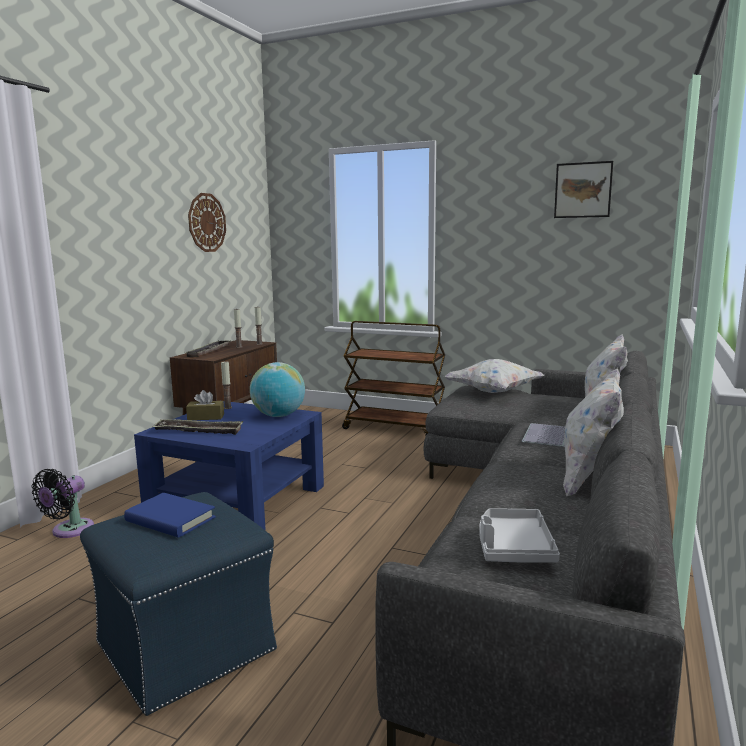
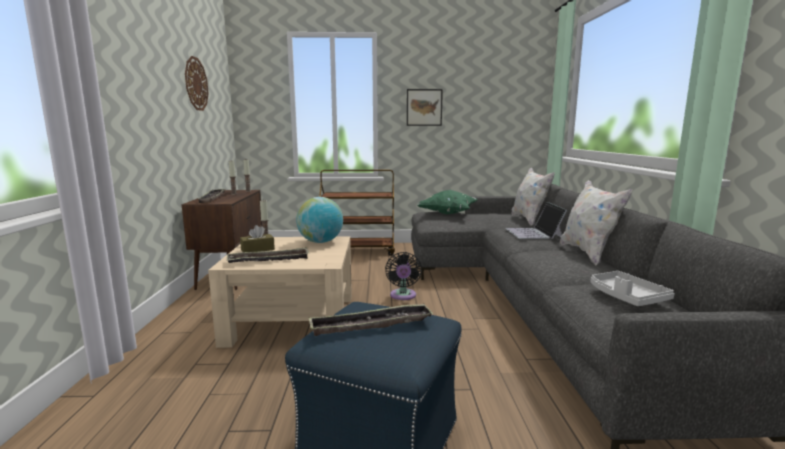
camera: 25 degrees left, 0 degrees up
black fan [32,469,94,538] -> black fan moved to [385,252,422,300]
blue book [124,493,216,538] -> tray [309,303,434,336]
blue coffee table [134,401,324,531] -> beige coffee table [208,236,352,348]
white pillow [444,359,544,393] -> green pillow [417,190,478,215]
picture [554,161,613,218] -> picture moved to [407,89,443,126]

